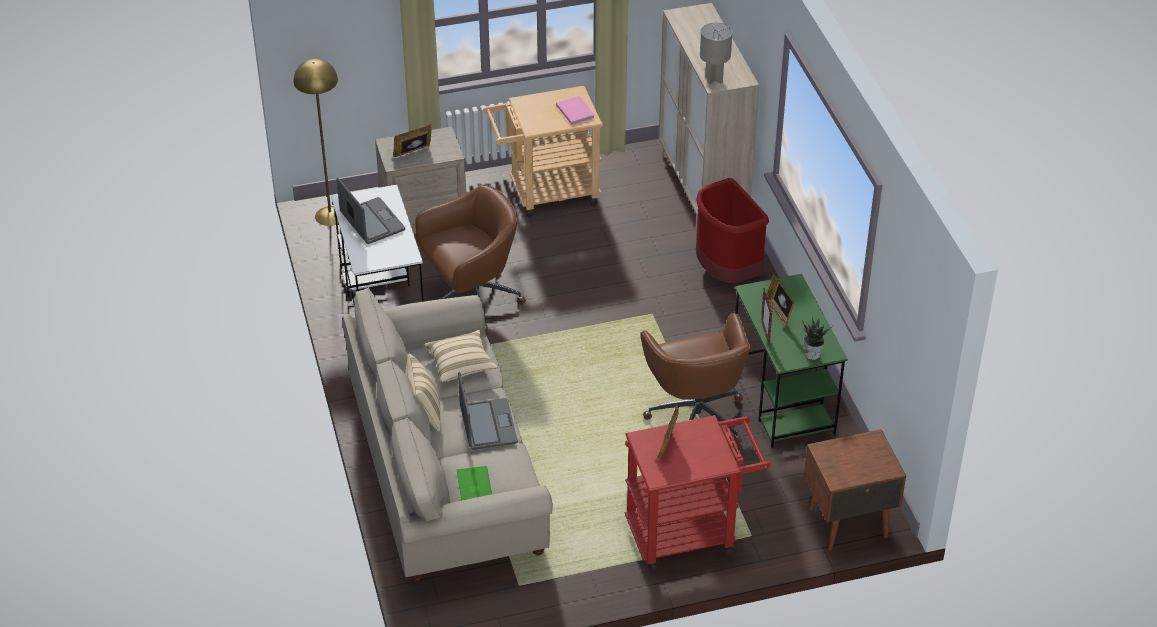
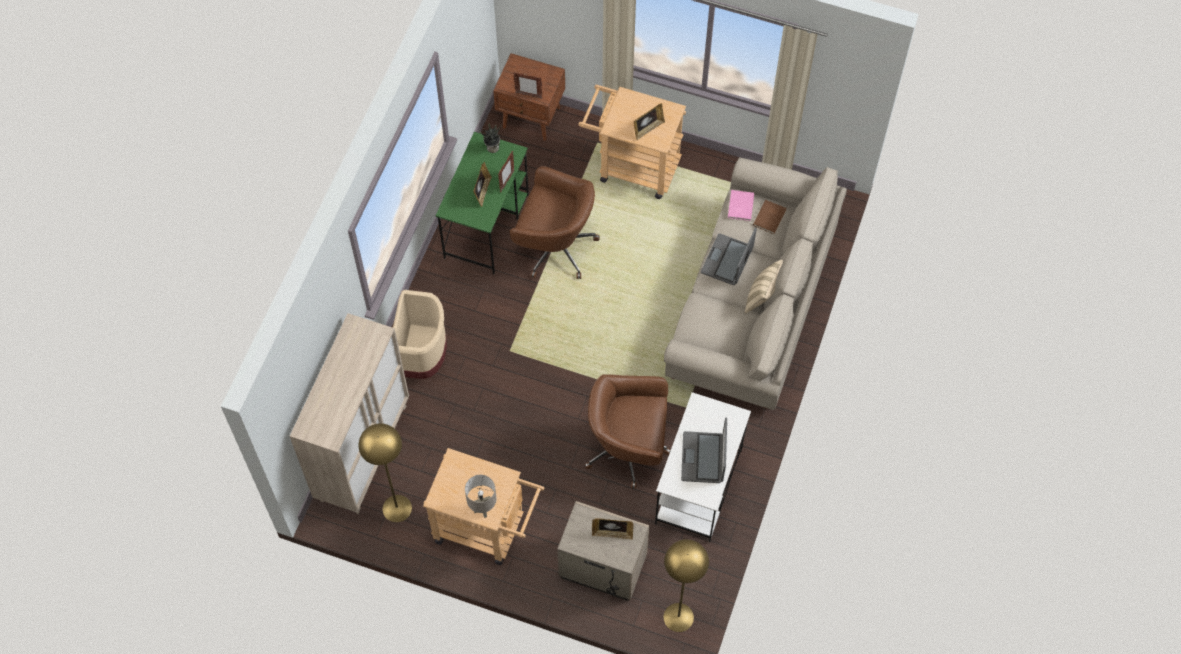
camera: 145 degrees left, 20 degrees up
beige pillow [424,330,498,382] -> none
green book [456,466,492,501] -> brown book [753,200,787,234]
pink book [556,96,595,125] -> pink book moved to [728,190,754,221]
red cart [625,415,771,571] -> beige cart [578,85,686,199]
brown office chair [640,313,750,444] -> brown office chair turned 90 degrees clockwise [510,166,600,279]
red trash can [696,178,769,283] -> beige trash can [393,290,447,379]
grey table lamp [700,23,732,85] -> grey table lamp moved to [465,475,497,518]
none -> yellow floor lamp [359,423,412,522]
none -> picture frame [513,72,543,99]

